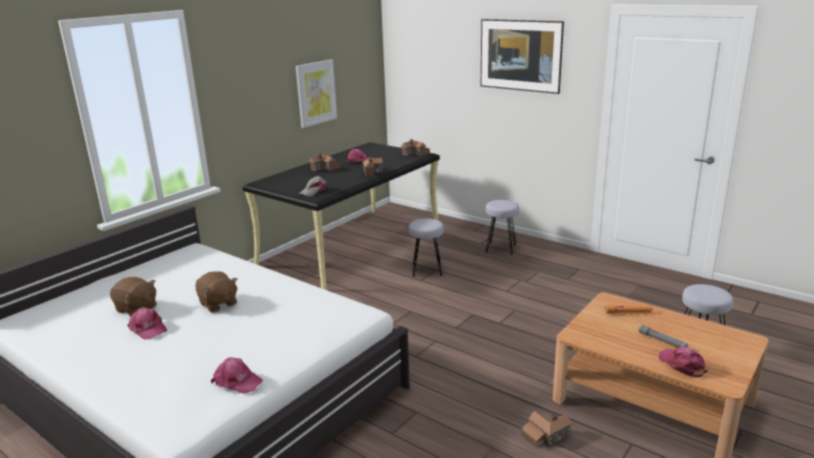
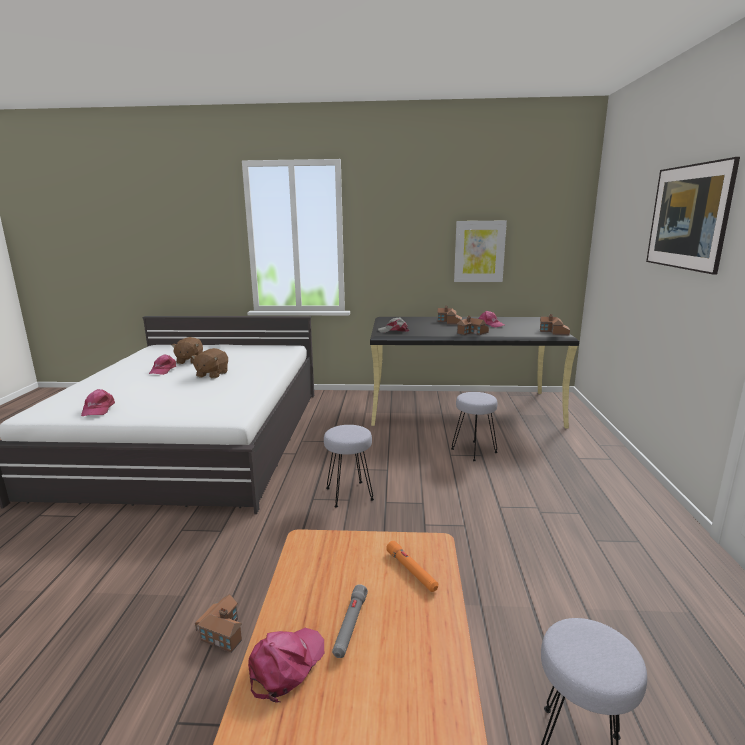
camera: 55 degrees right, 5 degrees down
grey stool [486,200,519,255] -> grey stool moved to [324,425,374,507]

